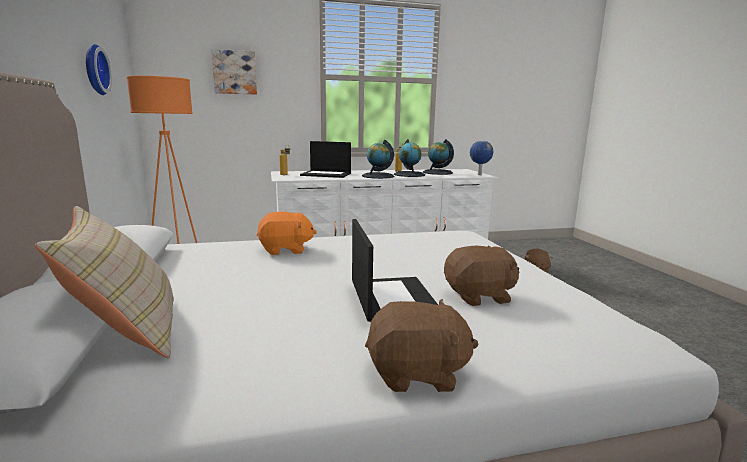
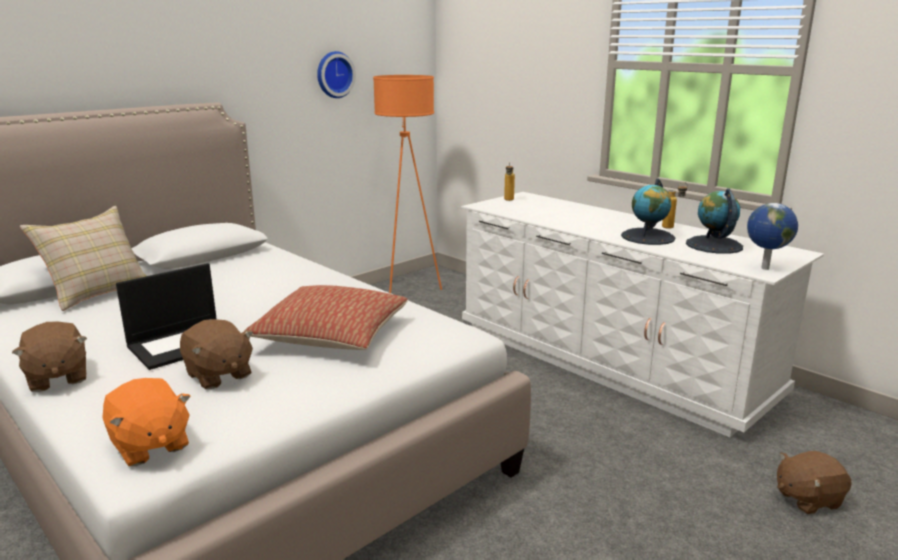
camera: 60 degrees right, 5 degrees up
picture [212,49,257,94] -> none
orange plush toy [257,212,317,255] -> orange plush toy moved to [102,378,191,466]
laptop [300,141,351,178] -> none
globe [362,140,394,179] -> none
none -> pillow [245,285,408,350]

